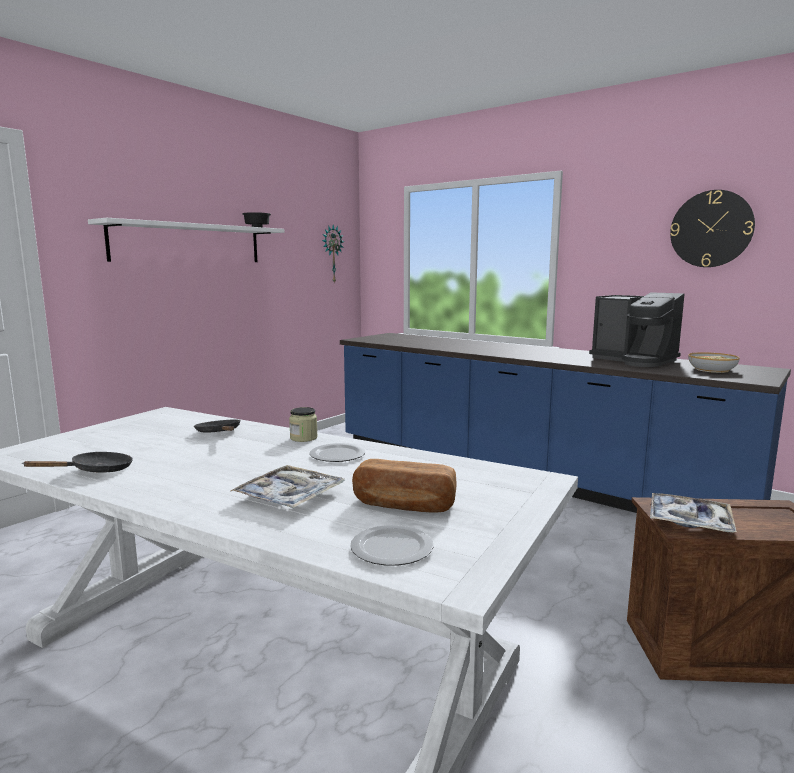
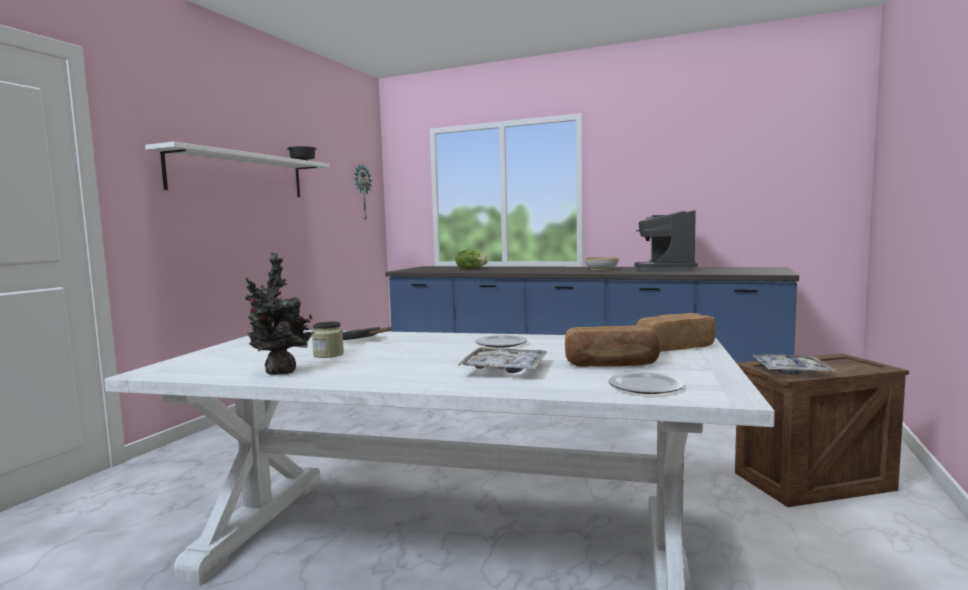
camera: 15 degrees left, 5 degrees down
black frying pan [22,452,133,473] -> potted plant [245,252,315,375]
jar [289,407,318,442] -> jar moved to [312,321,344,358]
coffee machine [589,292,685,367] -> coffee machine turned 75 degrees clockwise [634,210,697,271]
wall clock [670,190,755,267] -> none
bowl [688,352,740,373] -> bowl moved to [585,257,619,270]
none -> lettuce [455,250,488,269]
none -> bread [635,313,716,352]

